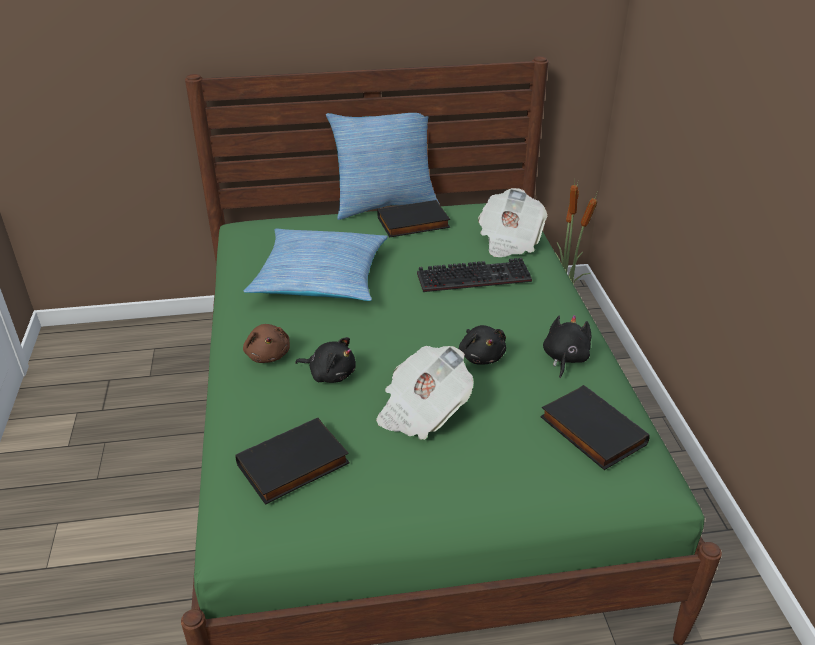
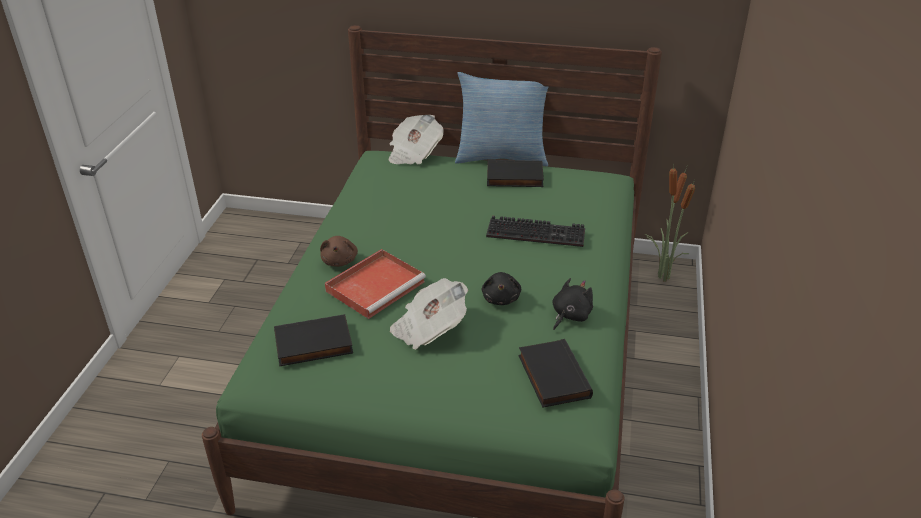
camera: 20 degrees right, 0 degrees up
pillow [244,228,388,301] -> none
black plush toy [295,337,356,383] -> red tray [325,249,426,319]
newspaper [478,188,548,257] -> newspaper moved to [388,115,444,165]

